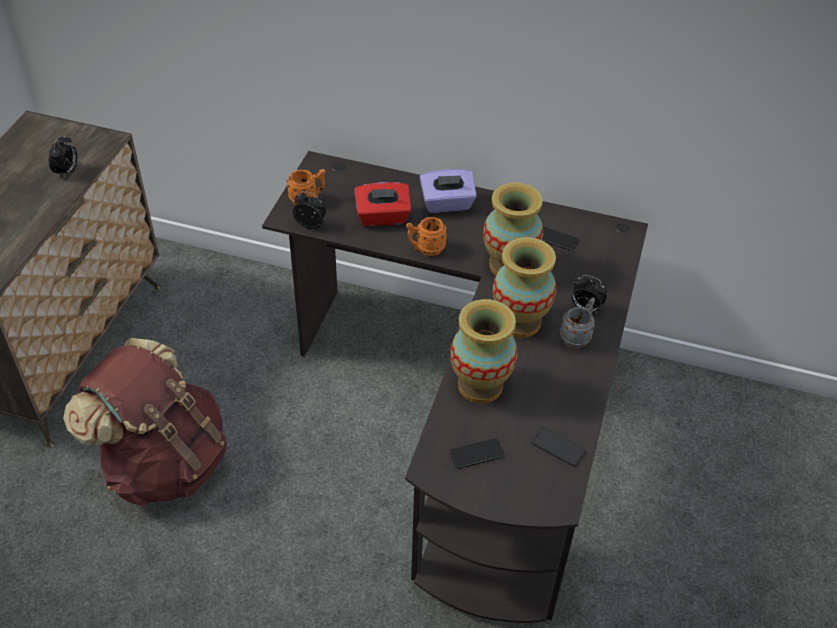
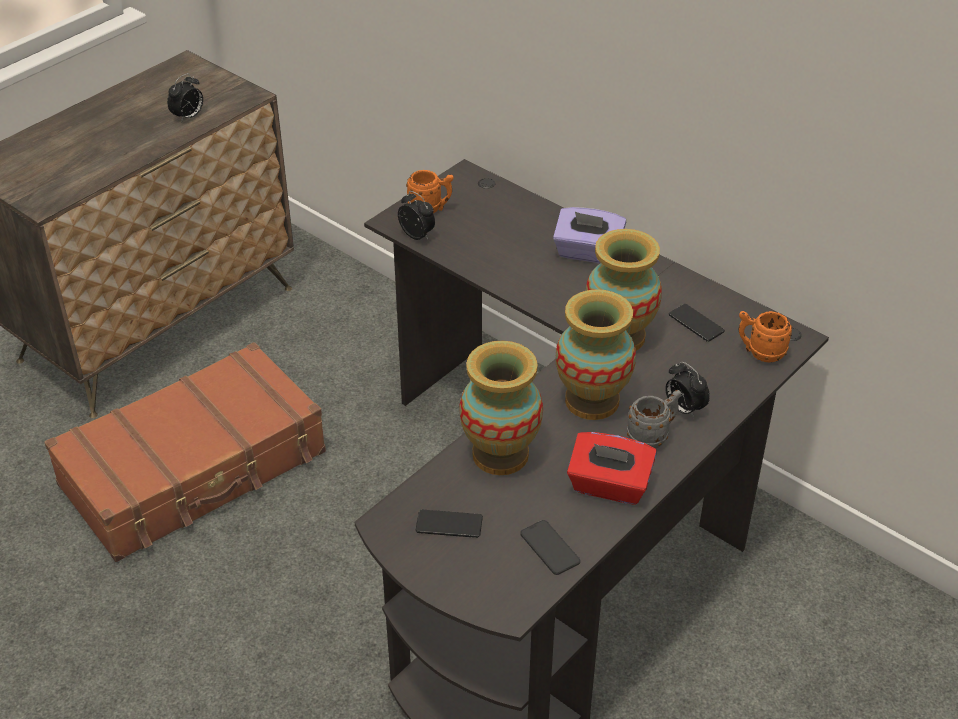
camera: 25 degrees right, 5 degrees down
brown backpack [63,338,227,506] -> brown suitcase [45,342,326,562]
red tissue box [354,182,411,226] -> red tissue box moved to [567,432,657,505]
orange mug [406,217,447,256] -> orange mug moved to [739,311,792,363]

